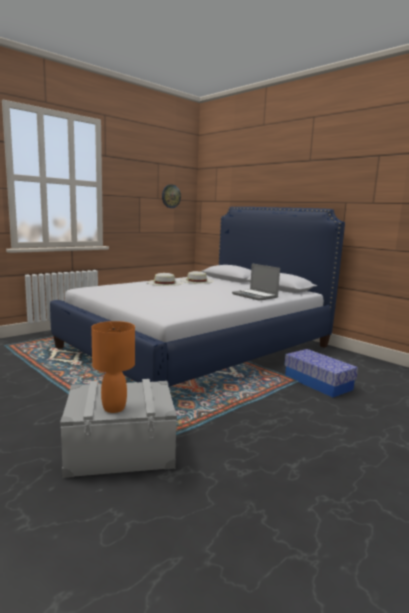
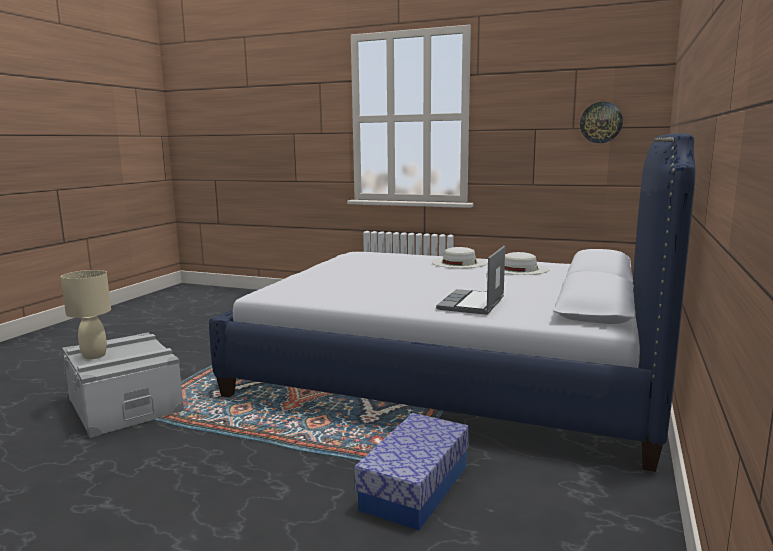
camera: 65 degrees right, 0 degrees up
orange table lamp [91,321,135,413] -> beige table lamp [61,270,111,359]

